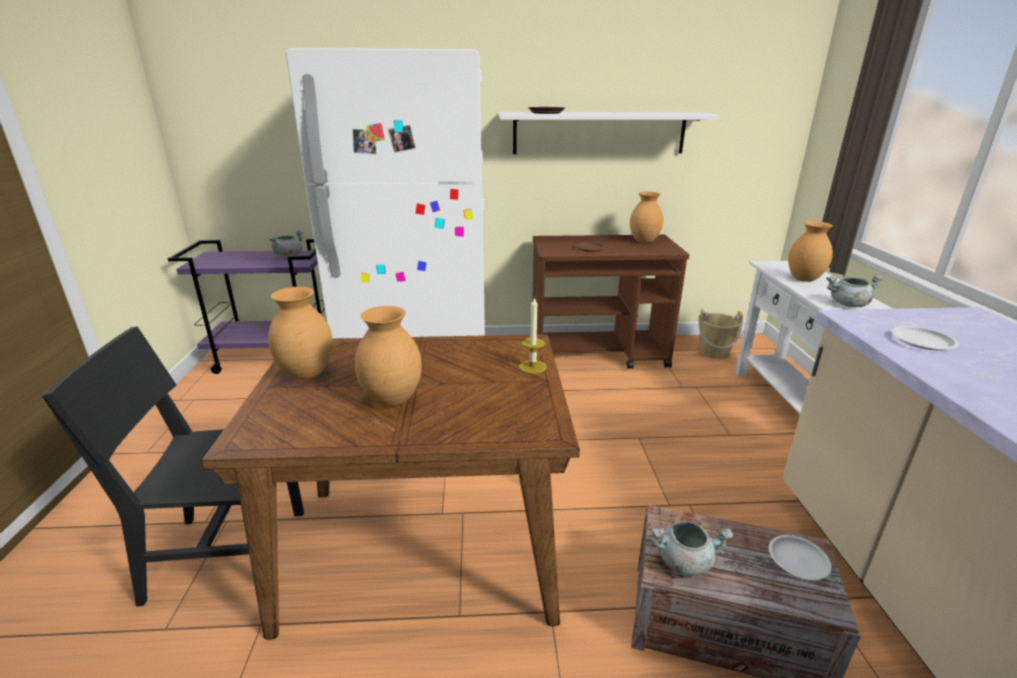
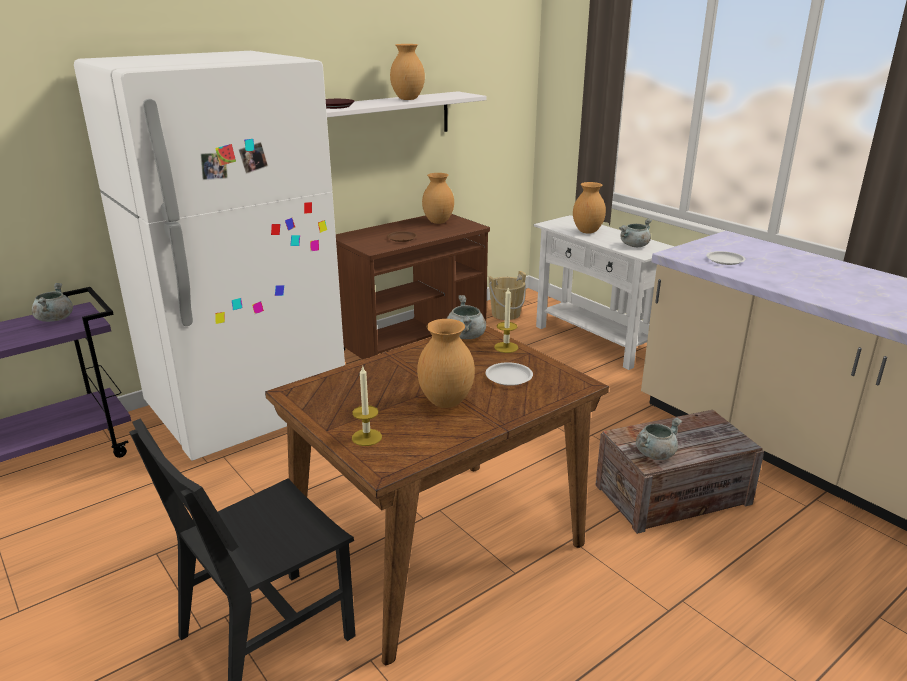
camera: 35 degrees left, 0 degrees up
brown vase [268,287,333,380] -> brown vase moved to [390,44,425,100]
white plate [769,535,832,580] -> white plate moved to [486,362,533,386]
none -> candle [352,365,382,446]
none -> grey cooking pot [447,295,486,339]

